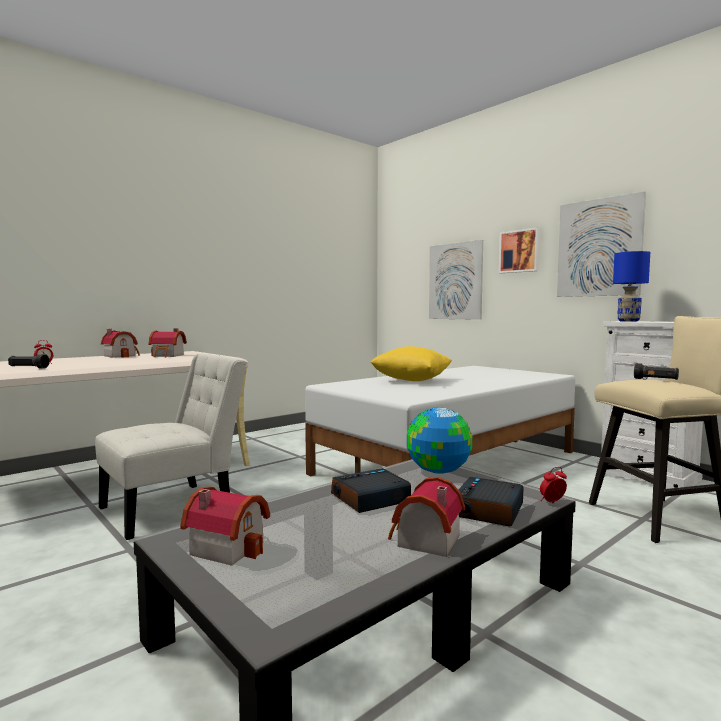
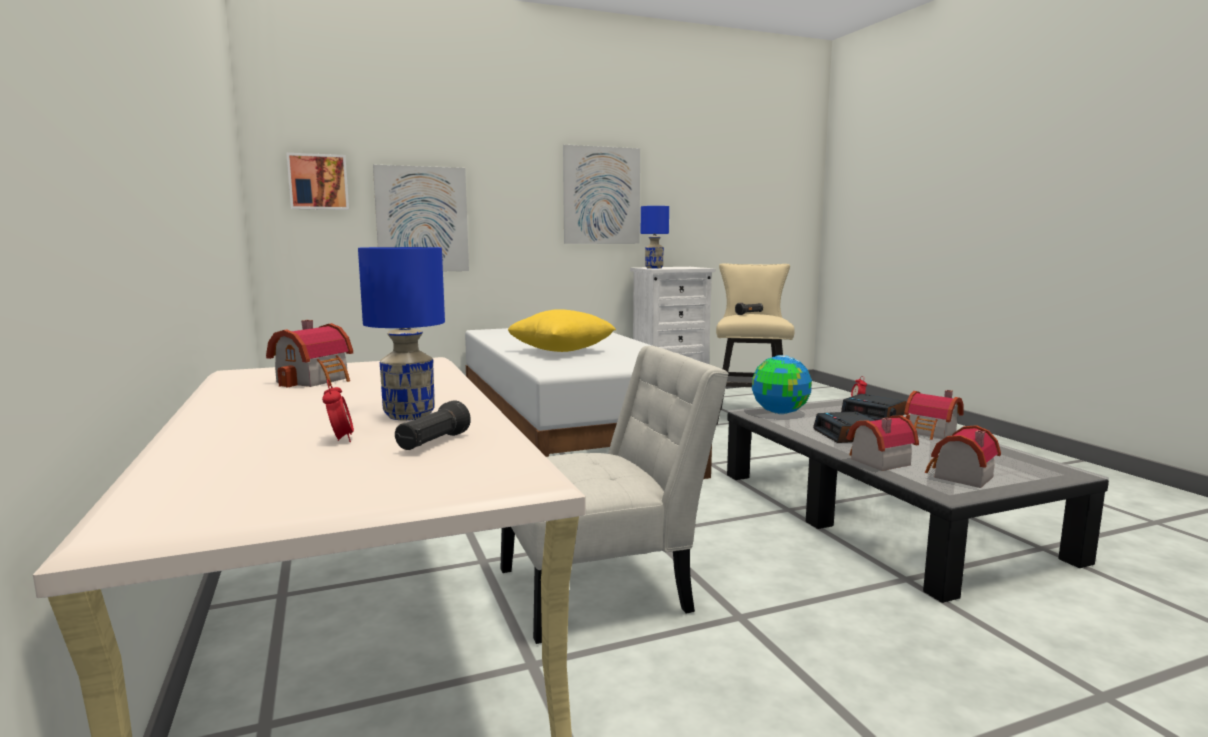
camera: 70 degrees left, 5 degrees up
white chair [95,353,247,540] -> white chair turned 90 degrees clockwise [500,346,729,644]
toy house [101,329,140,358] -> toy house moved to [847,415,919,471]
picture [499,227,540,273] -> picture moved to [286,153,349,210]
none -> blue table lamp [358,247,445,420]

